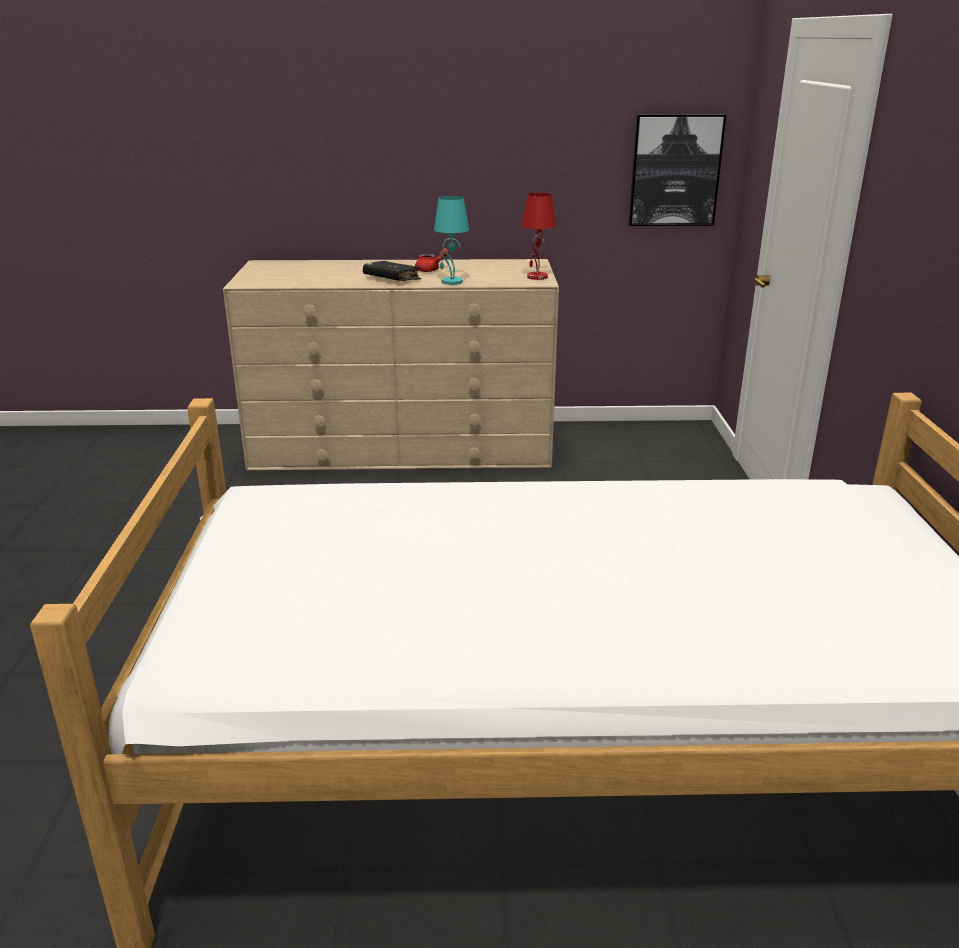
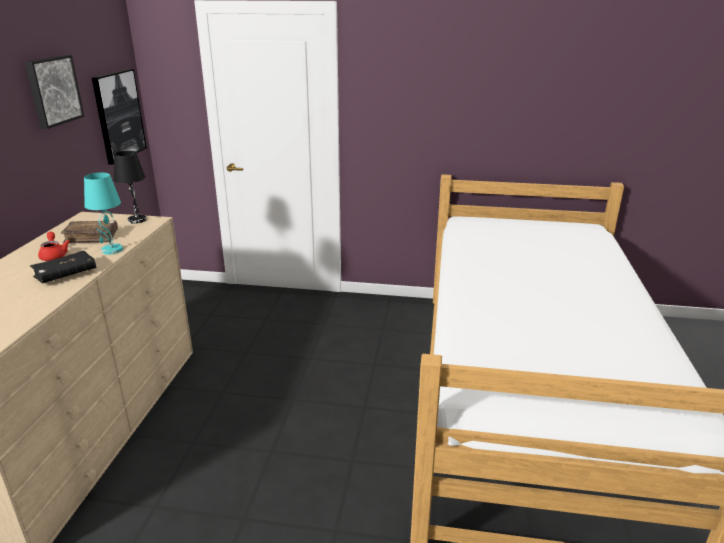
camera: 80 degrees left, 0 degrees up
red table lamp [521,193,556,280] -> black table lamp [114,151,147,224]
none -> picture [25,55,84,129]
none -> brown book [61,221,118,243]

